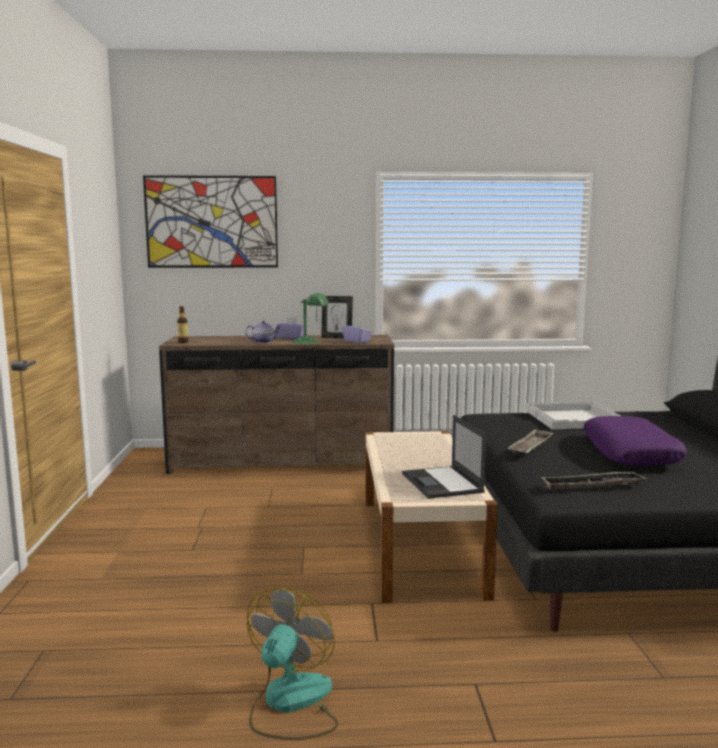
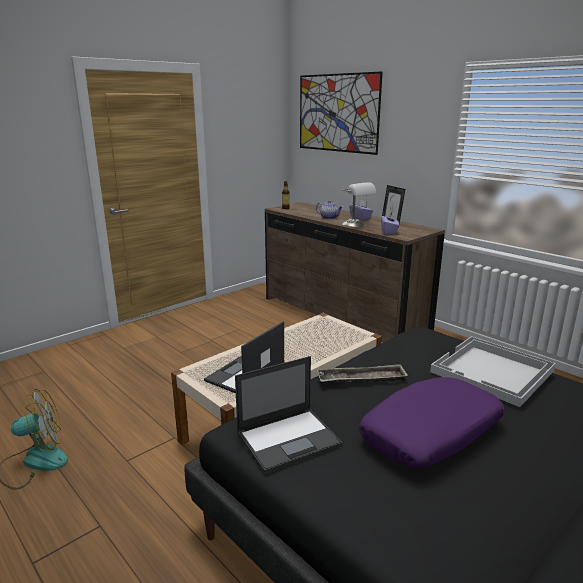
camera: 50 degrees right, 10 degrees up
green table lamp [292,293,329,344] -> white table lamp [342,182,377,227]
tray [541,472,647,490] -> laptop [235,356,343,474]

